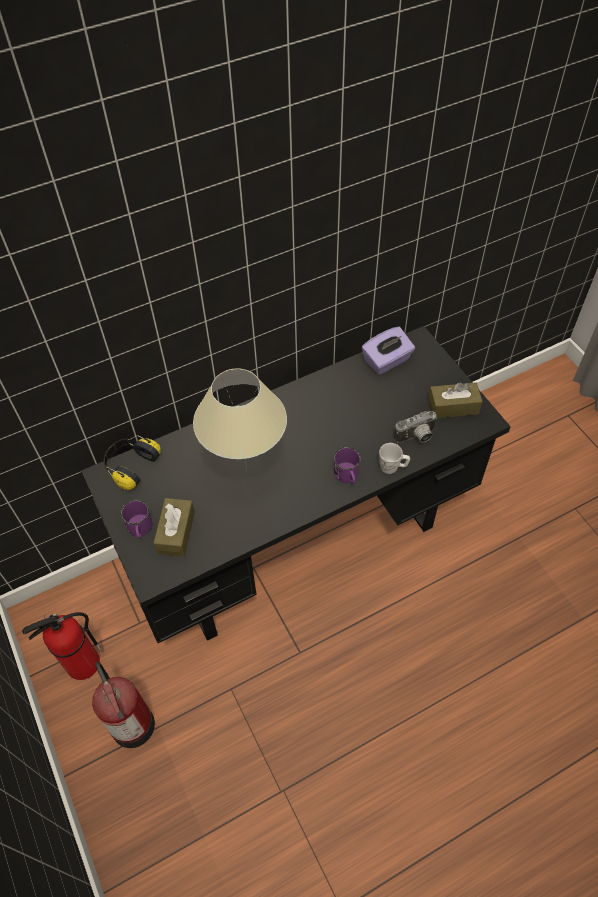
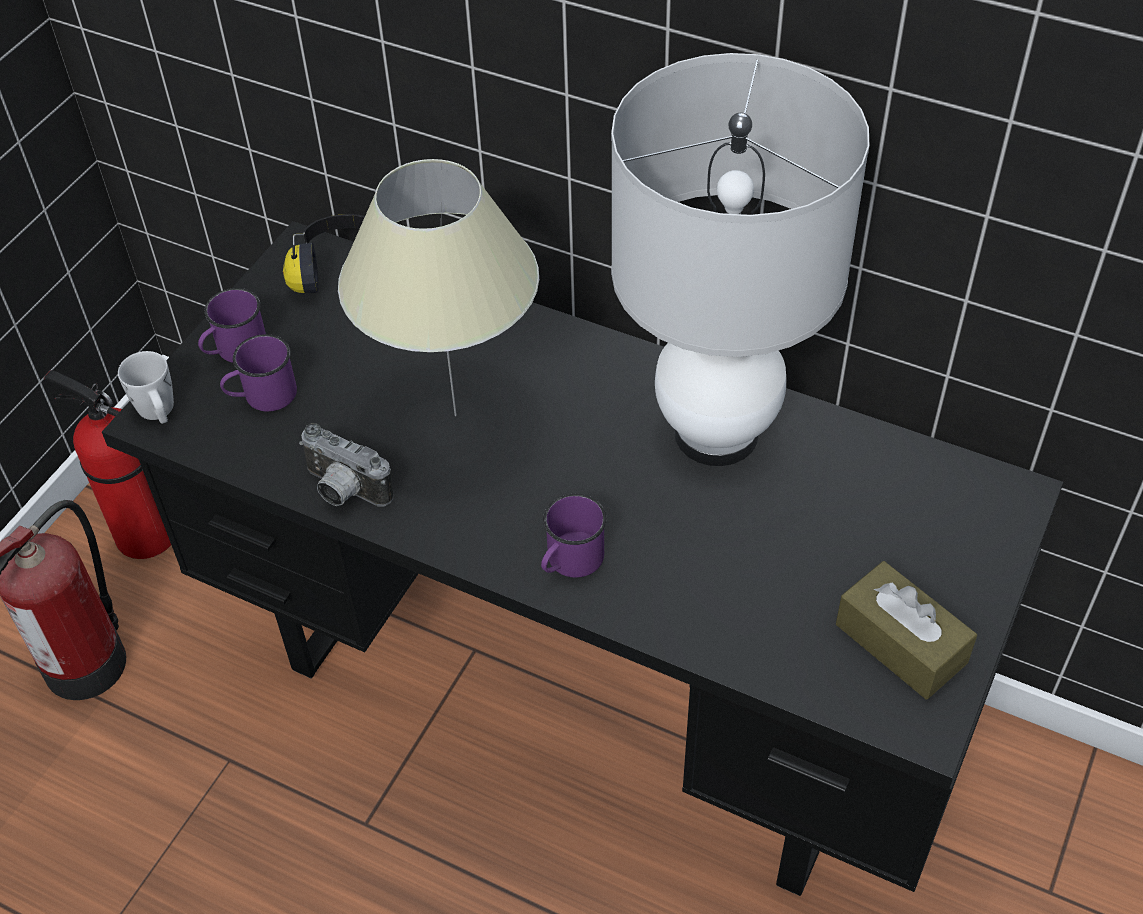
camera: 55 degrees right, 5 degrees down
brown tissue box [154,498,195,557] -> purple mug [220,334,297,412]
purple tissue box [362,327,415,375] -> none
white mug [379,443,410,474] -> white mug moved to [118,351,174,424]
camera [394,411,438,443] -> camera moved to [299,423,393,506]
none -> white table lamp [611,53,869,466]

